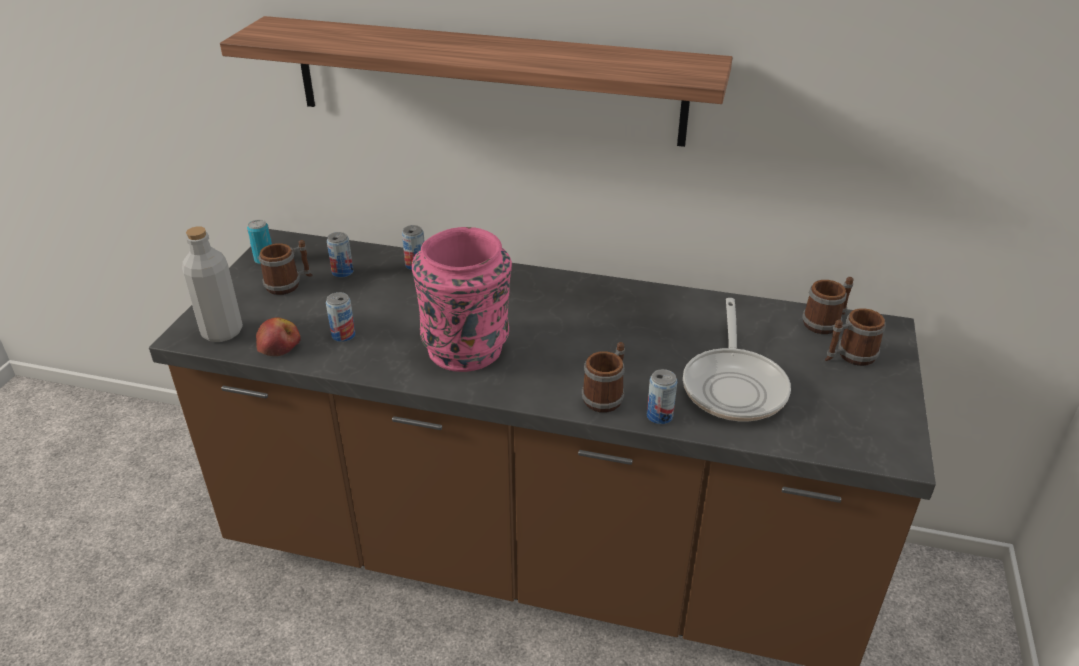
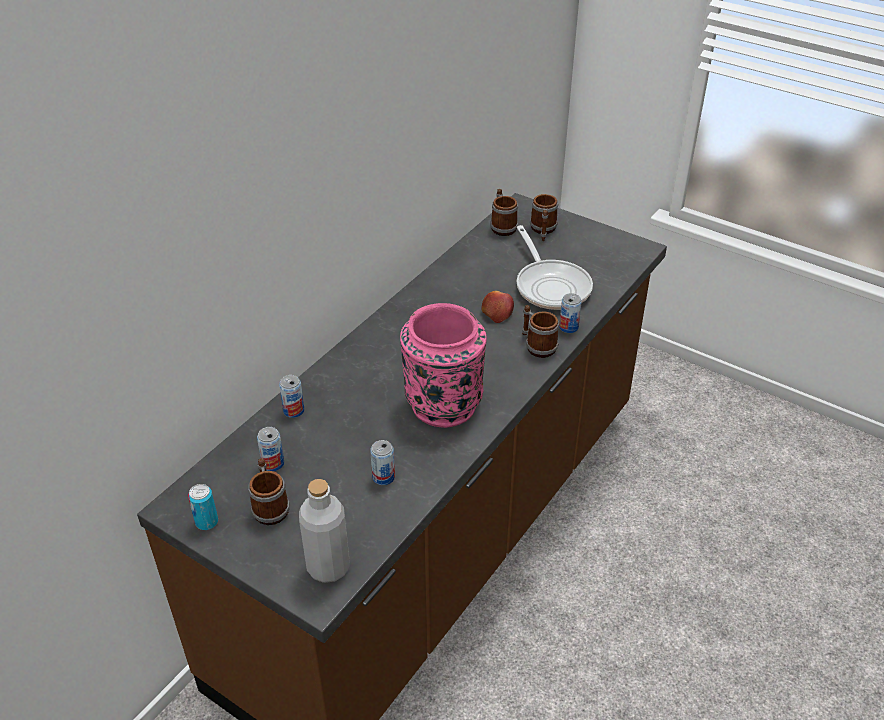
camera: 70 degrees left, 5 degrees up
shelf [220,16,733,147] -> none
apple [256,317,301,356] -> apple moved to [482,291,514,323]
frying pan [683,298,791,421] -> frying pan turned 45 degrees clockwise [517,225,593,310]

